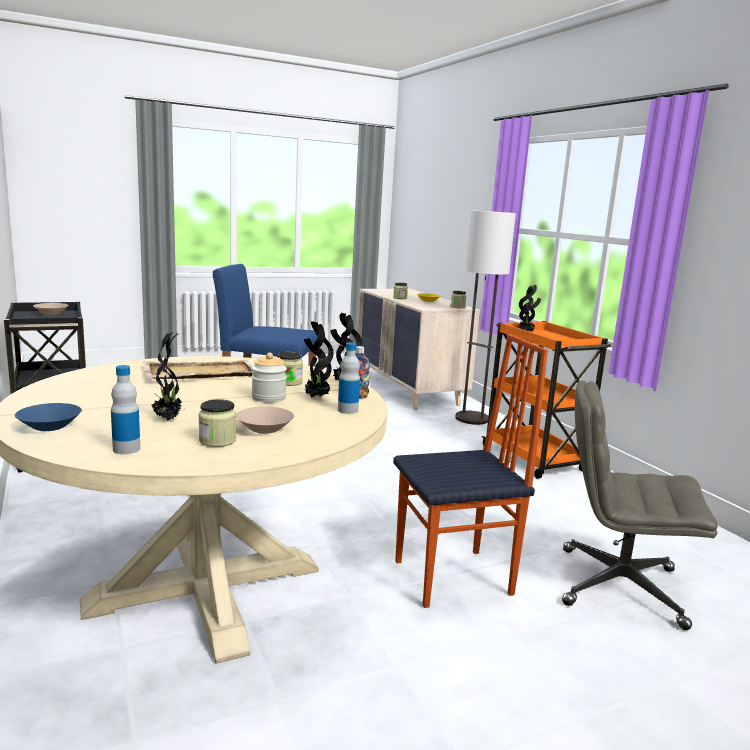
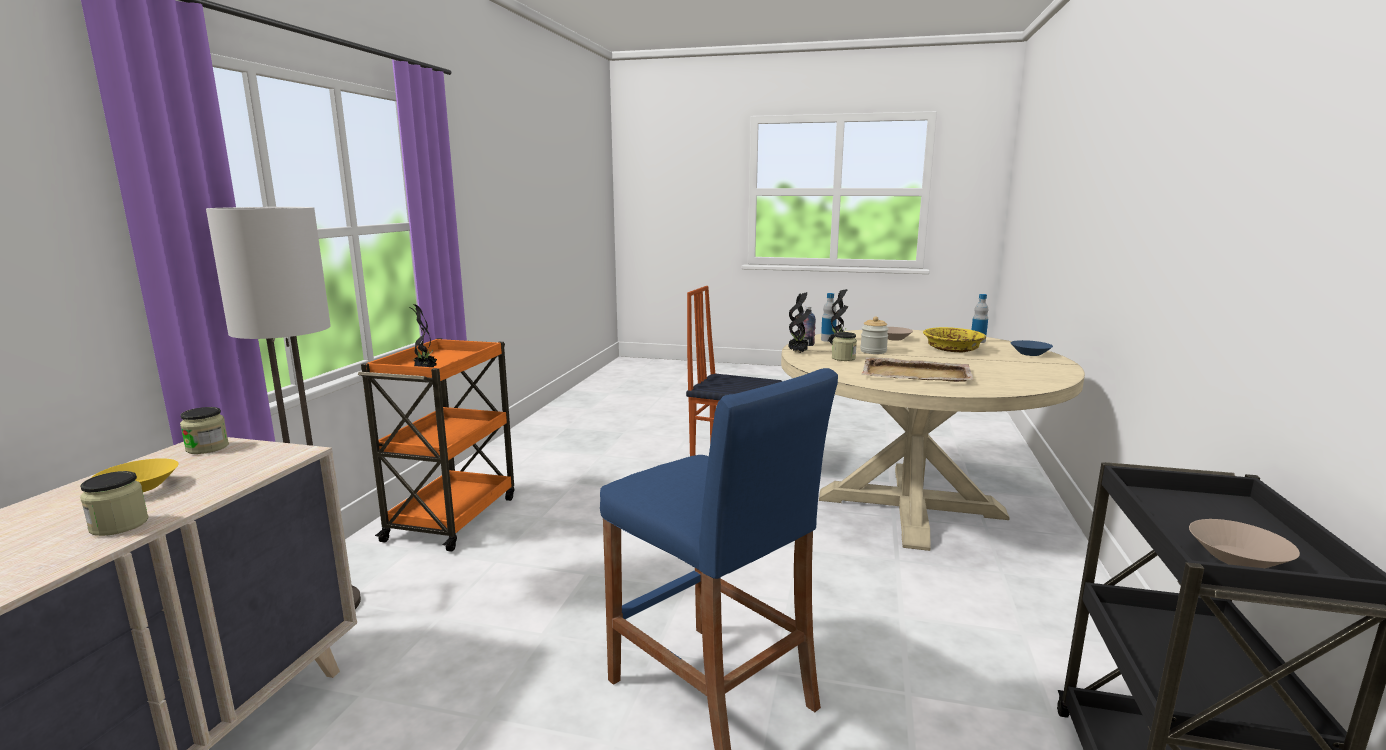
camera: 140 degrees left, 0 degrees up
potted plant [152,333,182,421] -> yellow bowl [923,327,986,352]
jar [198,399,236,447] -> none
grey office chair [562,381,718,630] -> none

